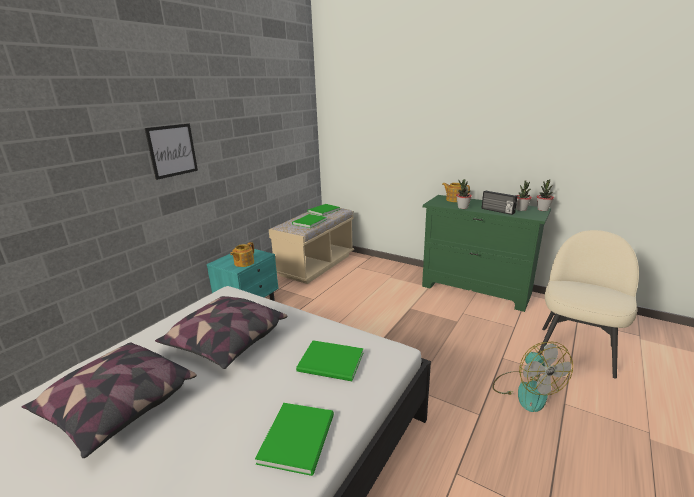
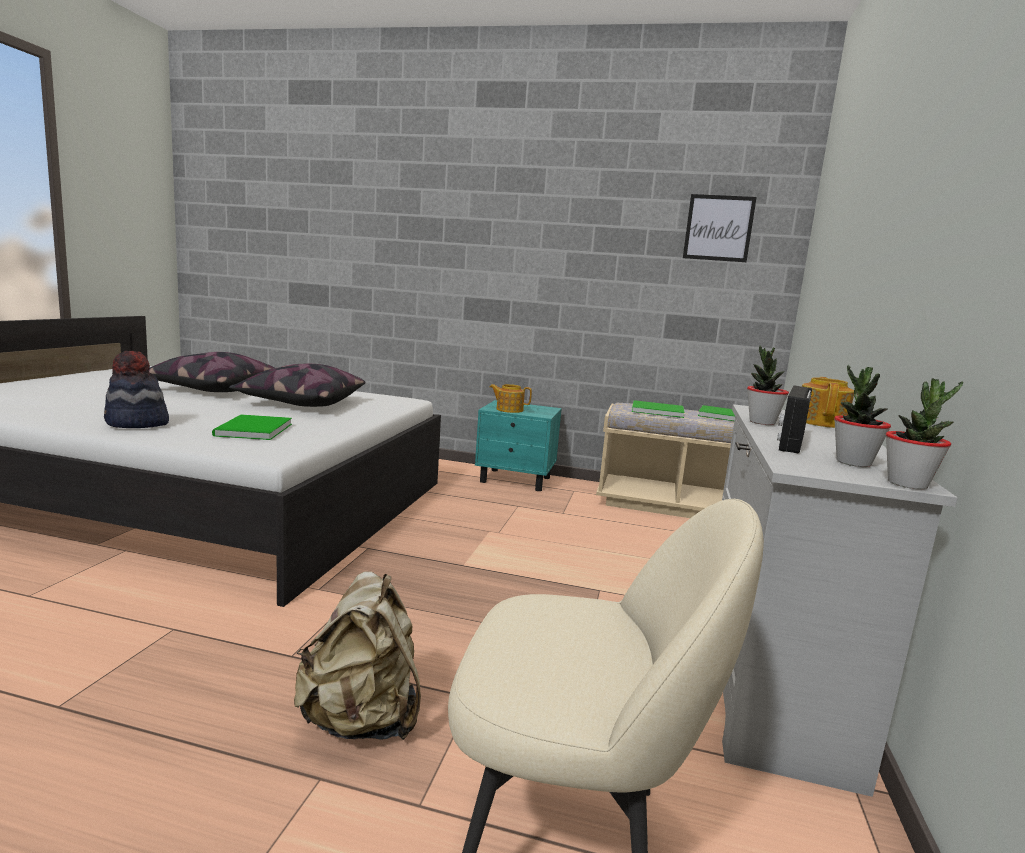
camera: 70 degrees right, 10 degrees down
picture [145,123,198,180] -> picture moved to [683,194,757,262]
green book [255,403,334,476] -> hat [104,351,169,428]
green dresser [422,195,551,312] -> white dresser [722,404,958,797]
fan [492,341,573,412] -> beige backpack [294,572,421,740]

